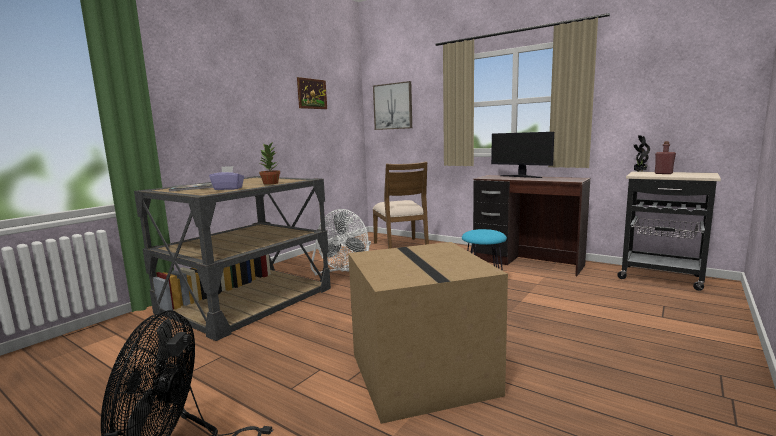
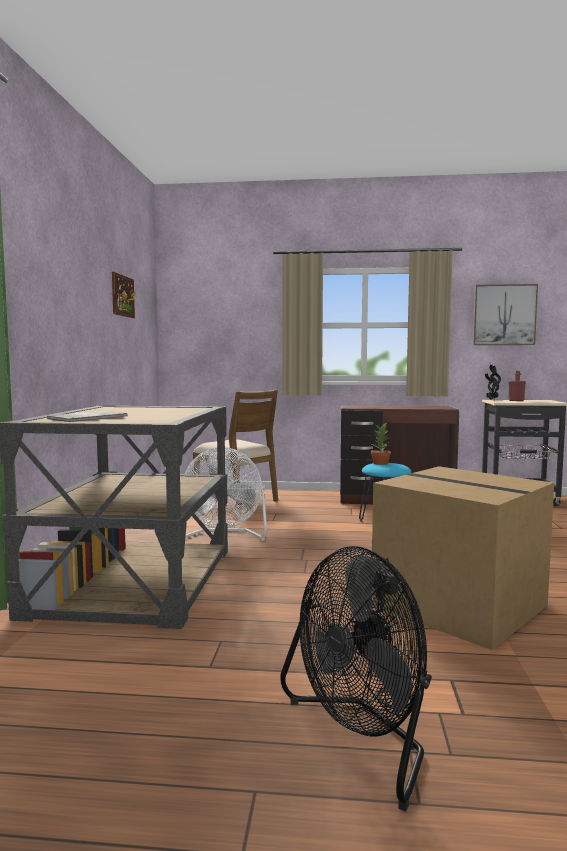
camera: 30 degrees left, 5 degrees down
purple tissue box [209,166,244,190] -> none
potted plant [258,142,280,185] -> potted plant moved to [371,422,391,465]
picture [373,81,412,130] -> picture moved to [473,284,538,345]
monitor [491,132,554,178] -> none

